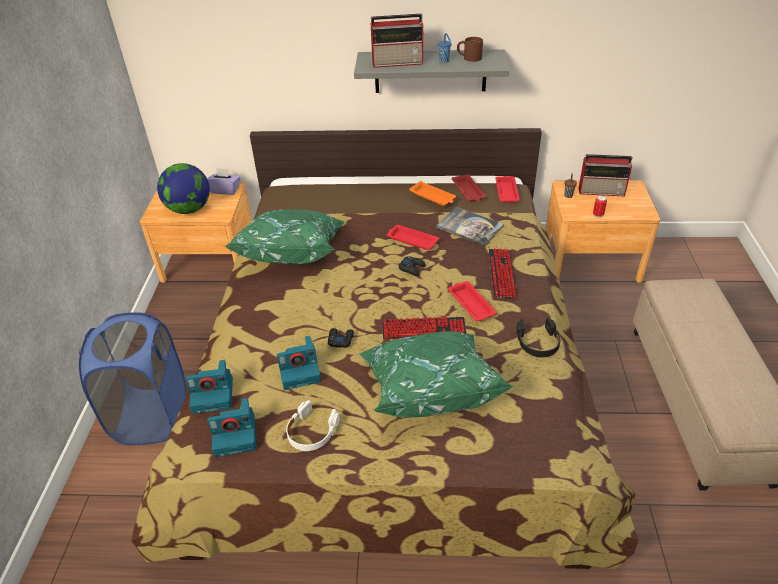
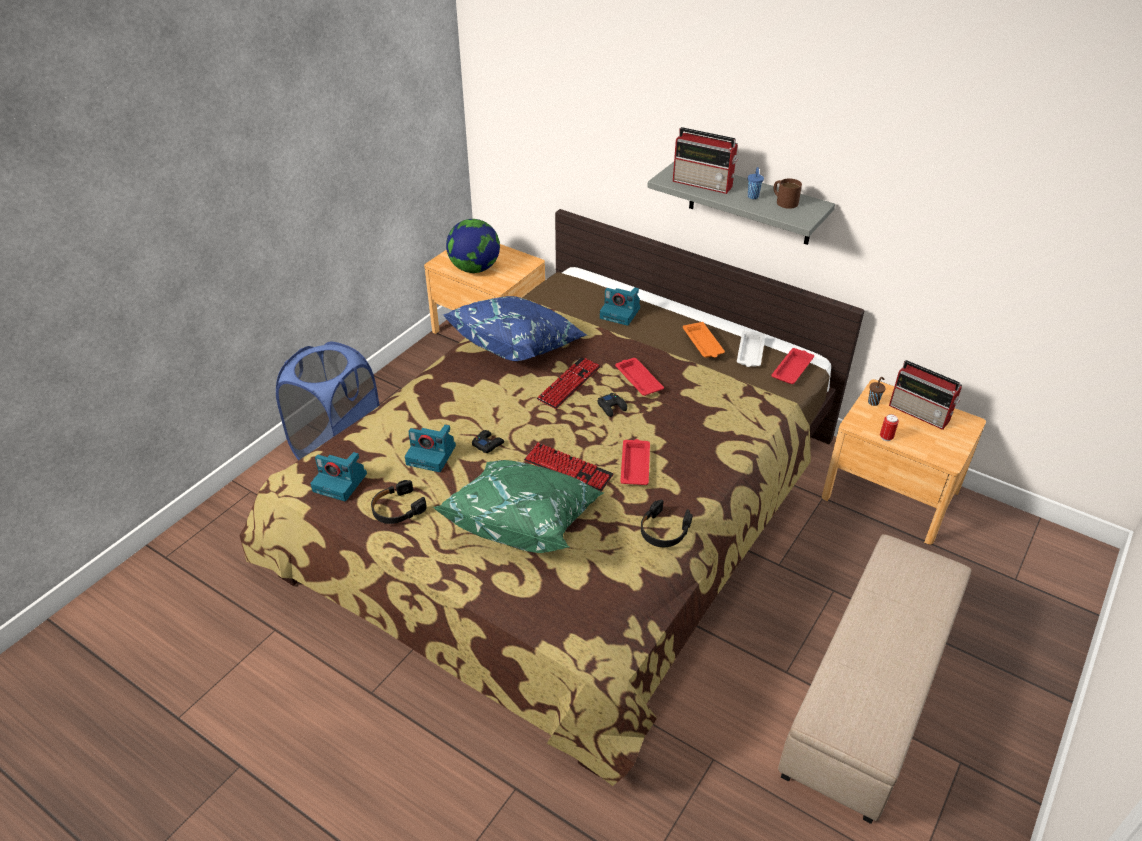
camera: 30 degrees right, 0 degrees up
camera [186,360,233,414] -> camera moved to [600,287,640,326]
purple tissue box [207,168,240,195] -> none
green pillow [225,209,345,264] -> blue pillow [443,296,587,361]
white headphones [286,400,340,451] -> black headphones [371,480,427,524]
book [436,207,504,246] -> none
red tray [452,174,486,202] -> white tray [737,331,766,367]
keyboard [489,248,517,299] -> keyboard moved to [537,357,601,409]

